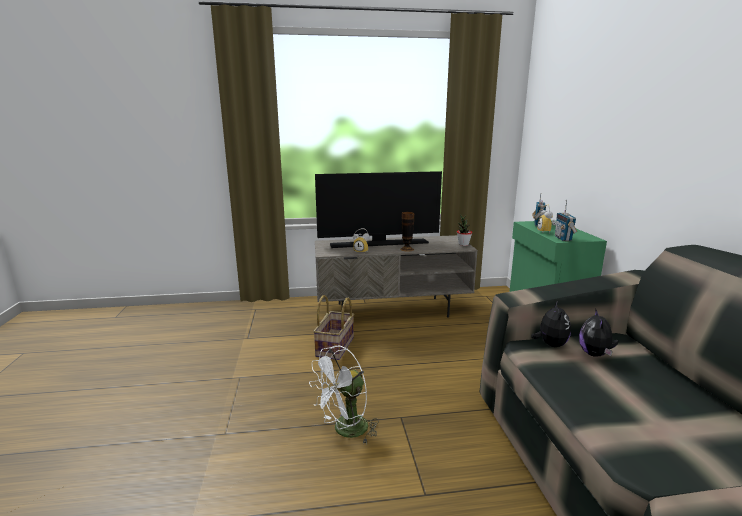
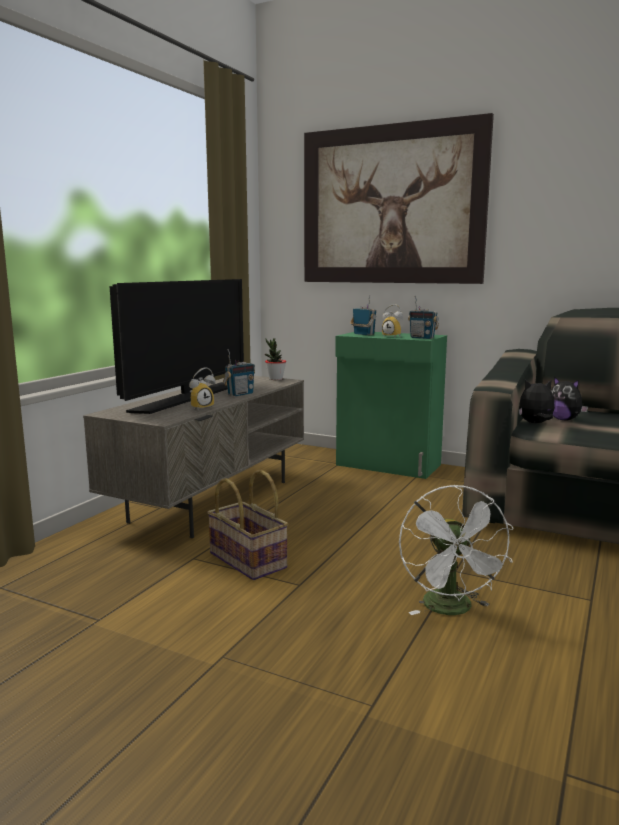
camera: 55 degrees left, 5 degrees down
vase [400,212,414,252] -> radio [223,349,255,396]
plush toy [531,302,571,347] -> plush toy turned 45 degrees counterclockwise [519,380,555,423]
none -> picture [304,113,494,284]

